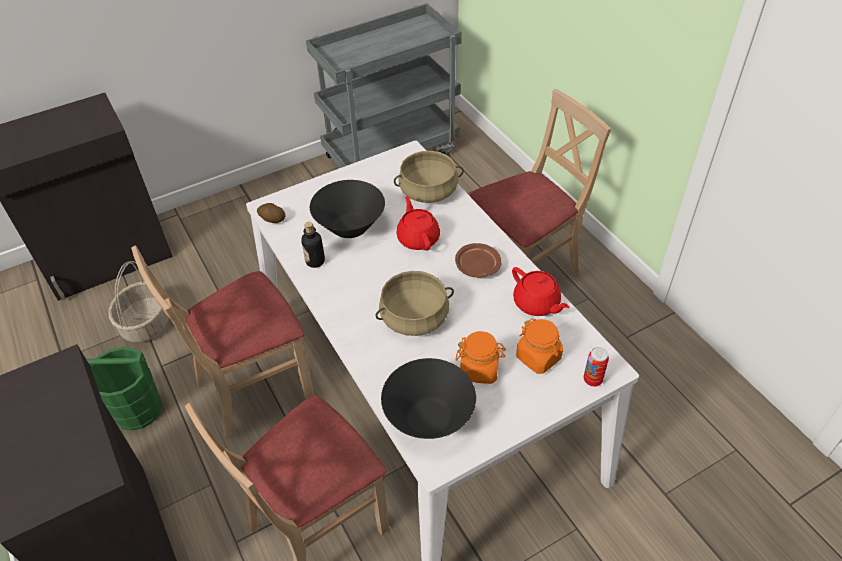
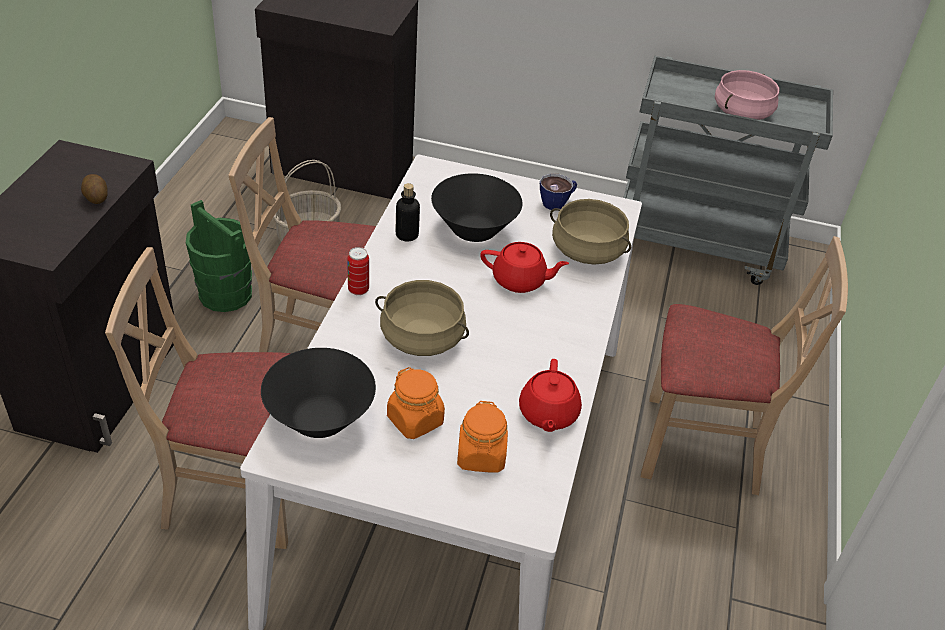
camera: 40 degrees right, 5 degrees down
potato [257,203,285,223] -> potato moved to [81,174,108,204]
red teapot [396,196,440,251] -> red teapot turned 75 degrees clockwise [481,242,569,293]
brown plate [455,243,502,277] -> none
can [583,347,609,387] -> can moved to [347,247,369,295]
none -> cup [540,173,577,210]
none -> pink cooking pot [715,70,780,120]

